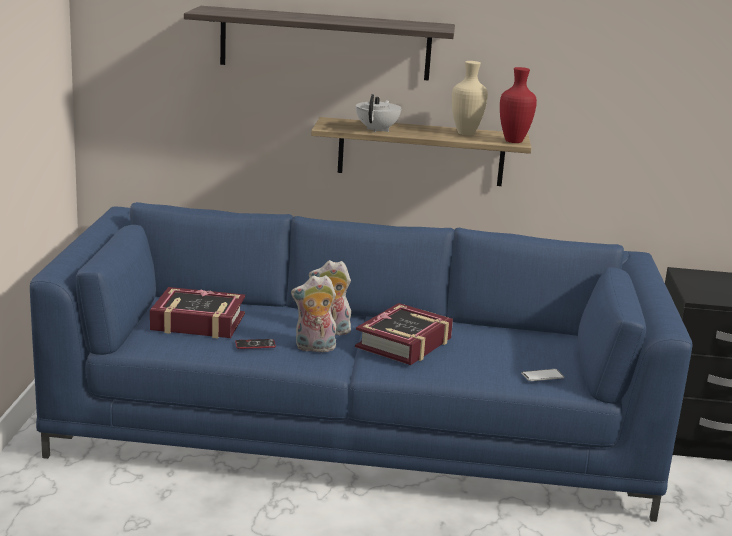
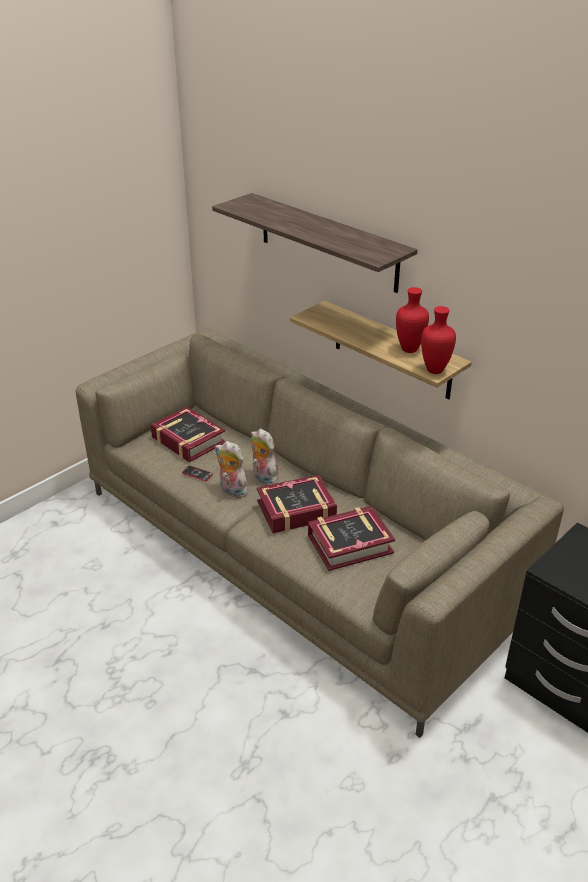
camera: 40 degrees right, 15 degrees up
blue sofa [30,202,693,522] -> beige sofa [76,328,564,738]
white teapot [356,94,402,133] -> none
beige vase [452,61,488,135] -> red vase [396,287,429,353]
phone [521,369,564,381] -> none
none -> book [308,506,395,571]

